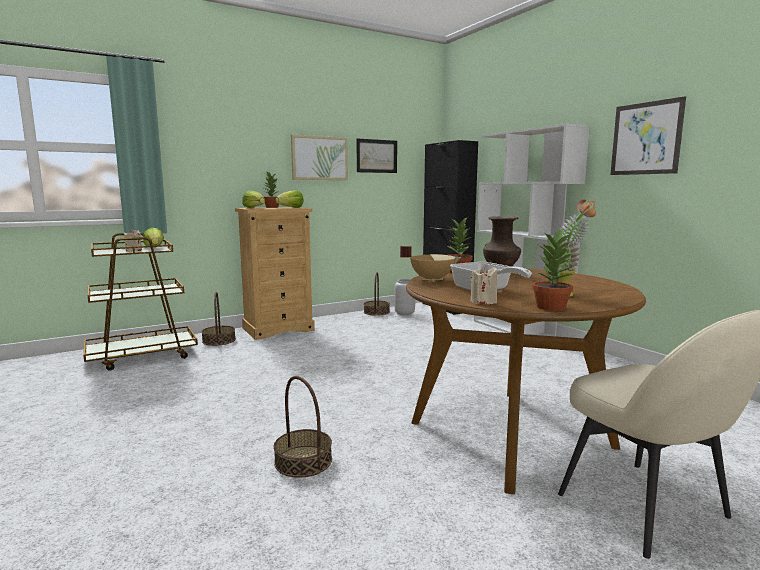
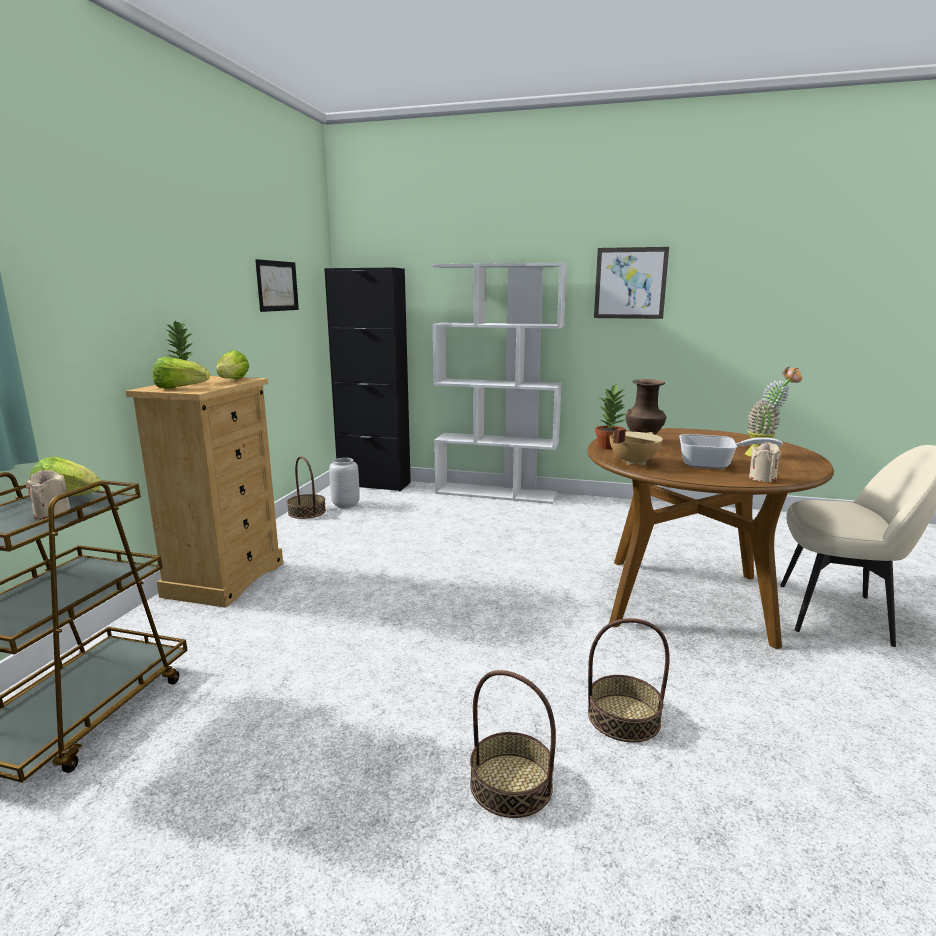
camera: 45 degrees left, 5 degrees up
basket [201,292,236,346] -> basket moved to [470,670,556,818]
picture [291,135,348,180] -> none
potted plant [532,228,574,311] -> none

